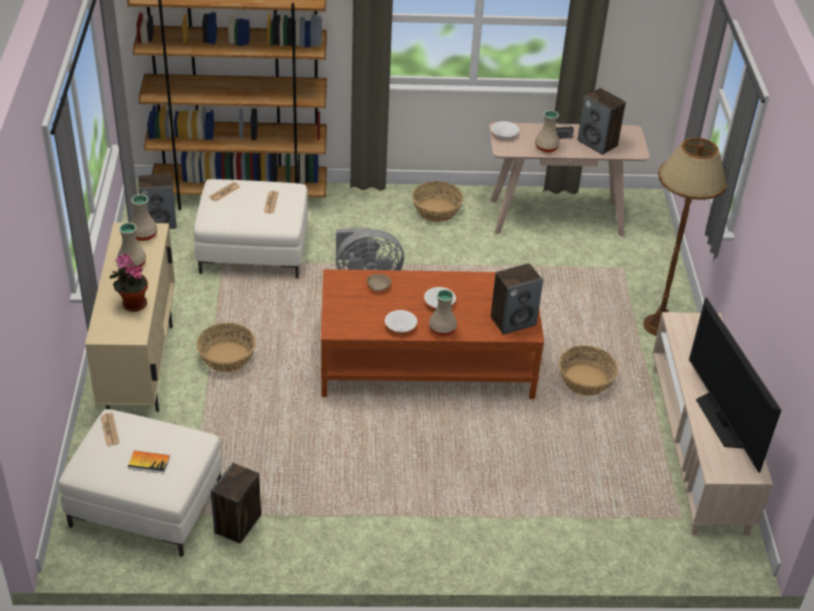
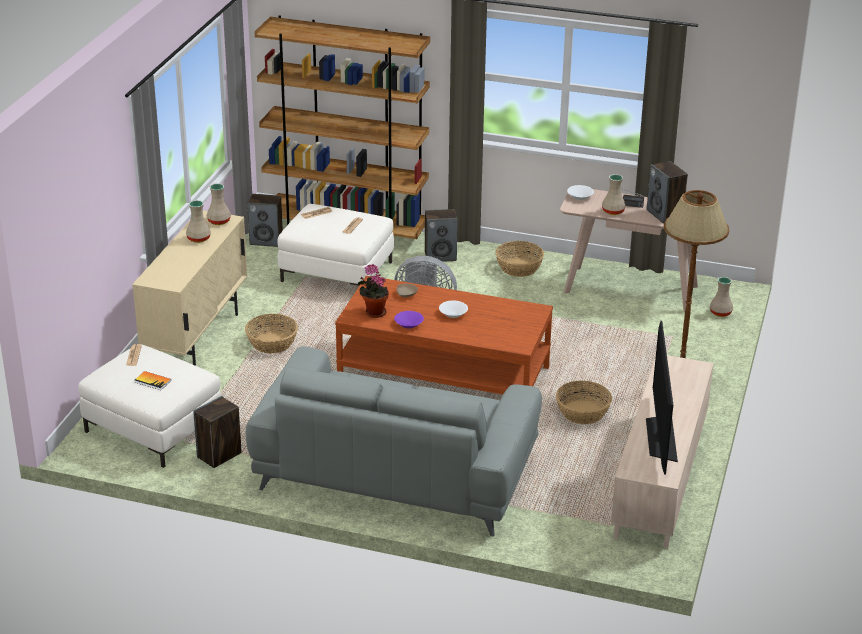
camera: 20 degrees right, 10 degrees down
potted plant [109,254,148,312] -> potted plant moved to [358,264,389,318]
white bowl [385,310,417,333] -> purple bowl [394,311,424,329]
beige vase [429,289,457,336] -> beige vase moved to [710,277,733,317]
speaker [491,263,543,335] -> speaker moved to [425,209,458,262]
none -> grey sofa [246,346,542,537]

